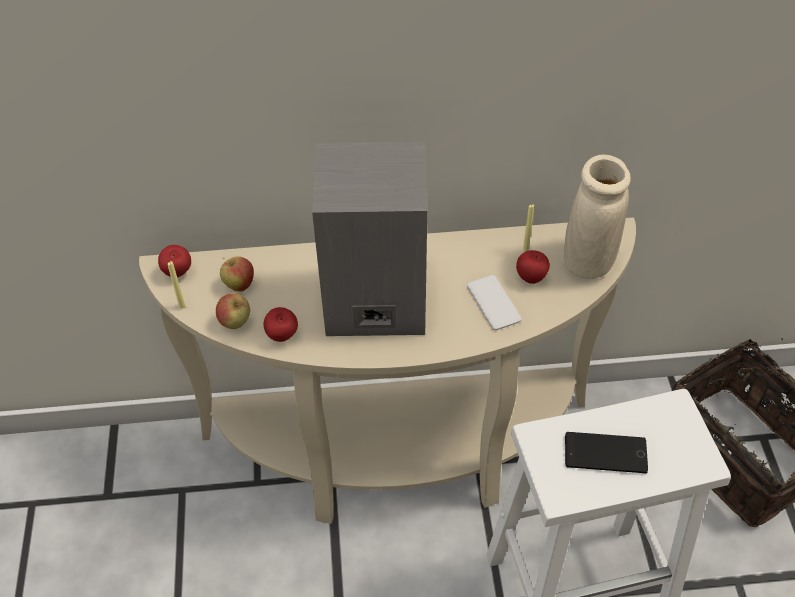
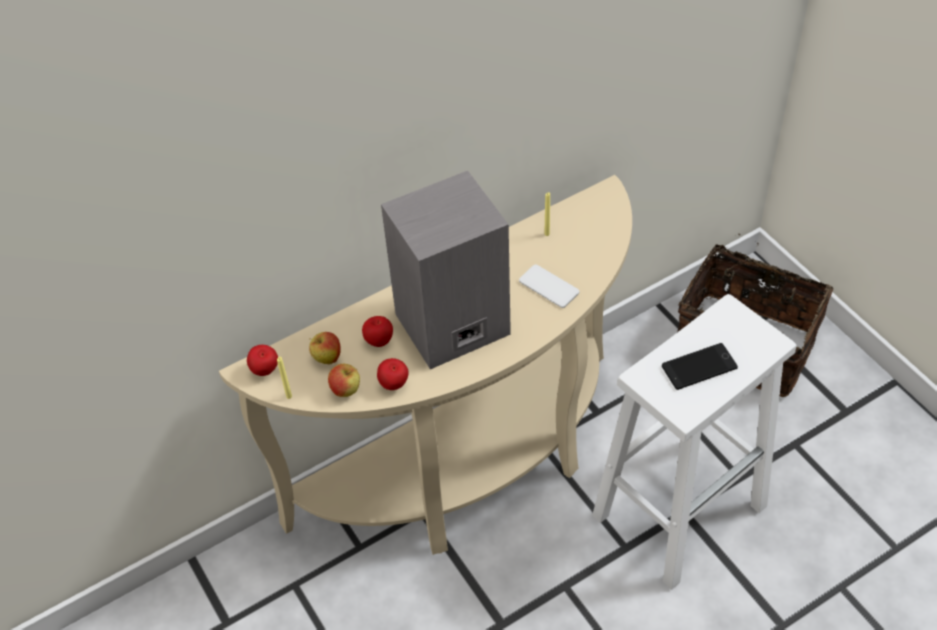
camera: 25 degrees left, 0 degrees up
apple [516,250,550,284] -> apple moved to [362,316,393,347]
beige vase [564,155,631,279] -> none

